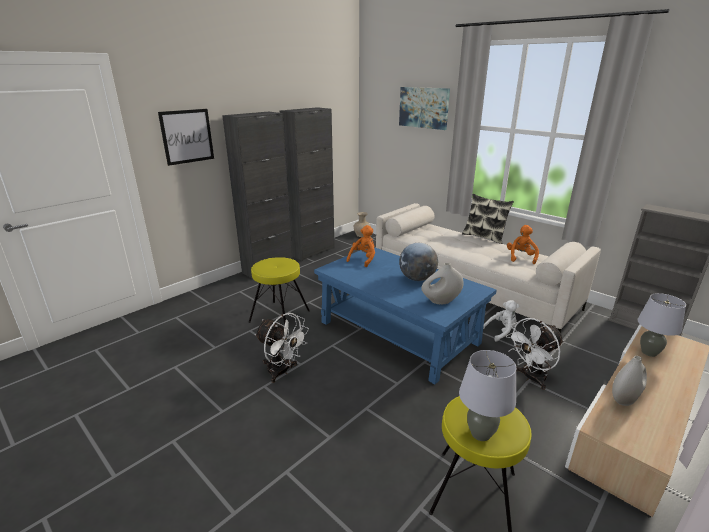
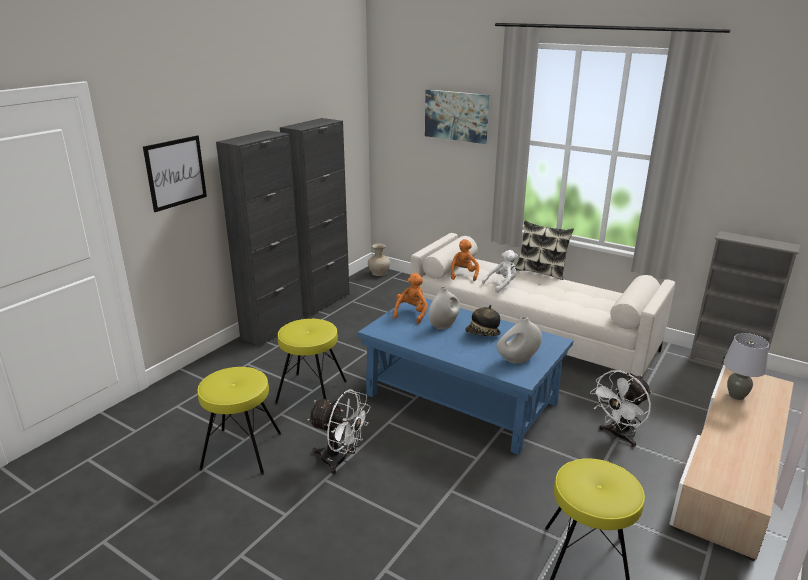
camera: 10 degrees left, 0 degrees up
globe [399,243,438,281] -> hat [466,305,501,336]
grey table lamp [459,350,516,441] -> none
white plush toy [483,300,519,342] -> white plush toy moved to [482,250,518,293]
orange plush toy [507,225,539,264] -> orange plush toy moved to [451,239,479,281]
white vase [612,356,647,406] -> white vase moved to [429,287,460,330]
none -> yellow stool [198,367,281,475]

